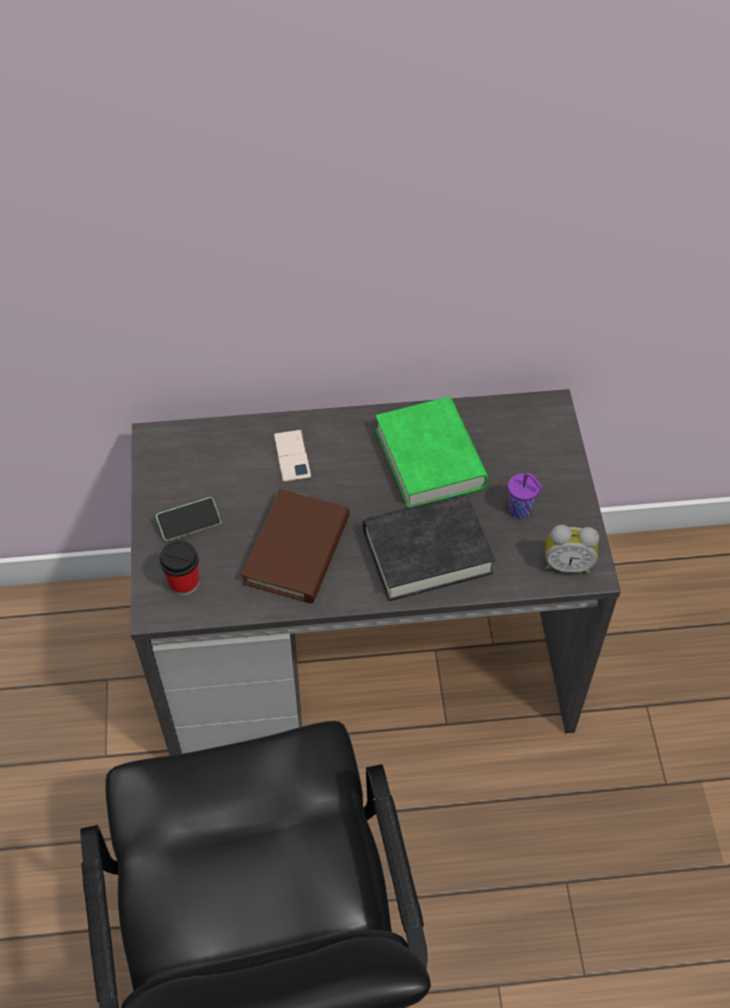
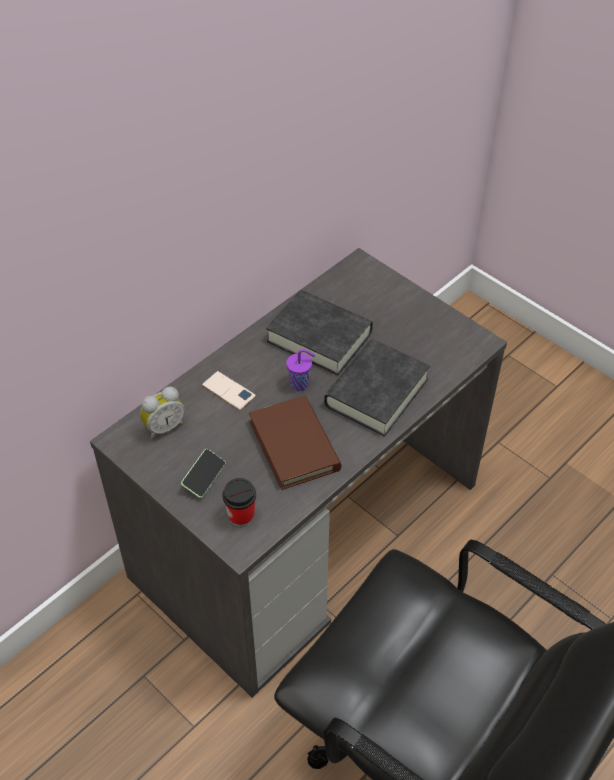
camera: 40 degrees left, 5 degrees down
green book [375,397,488,508] -> black book [266,290,373,375]
purple cup [508,473,542,518] -> purple cup moved to [286,349,315,391]
alarm clock [545,525,599,574] -> alarm clock moved to [140,387,185,440]

